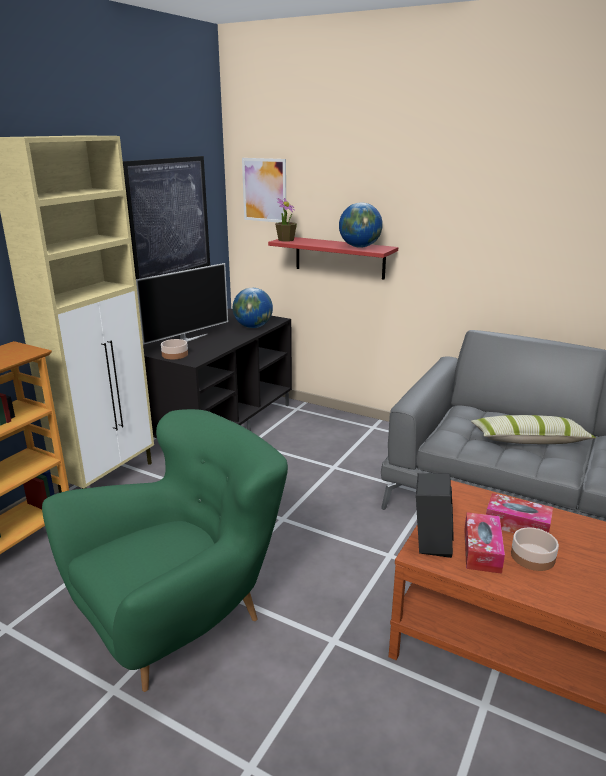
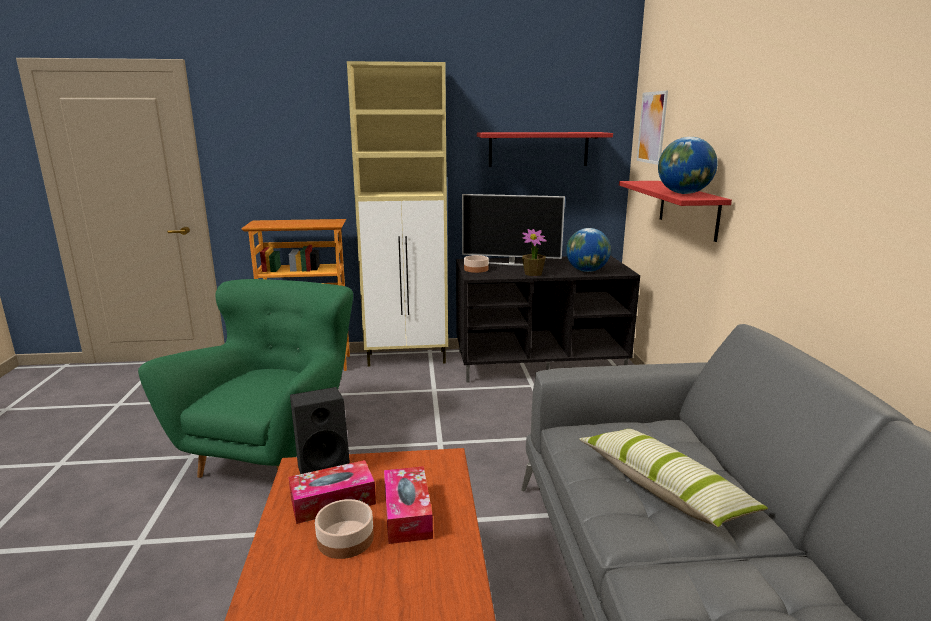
camera: 55 degrees right, 5 degrees down
green armchair [42,409,288,692] -> green armchair turned 90 degrees counterclockwise [138,279,353,478]
picture [123,156,210,279] -> red shelf [477,132,613,167]
potted plant [275,198,297,242] -> potted plant moved to [522,229,547,276]

